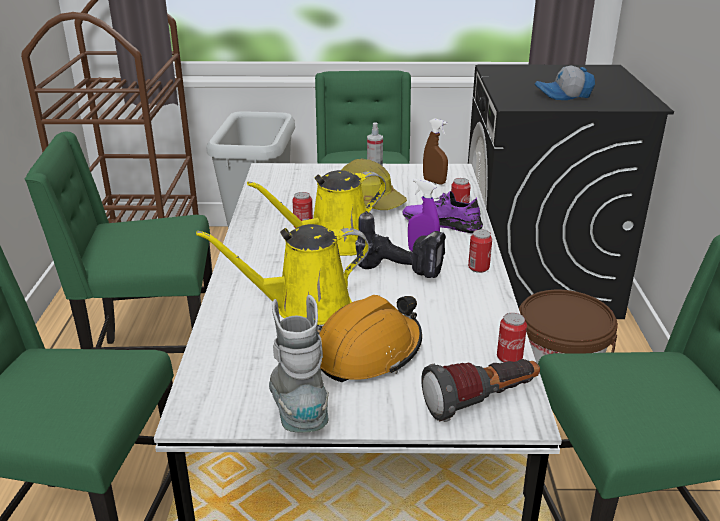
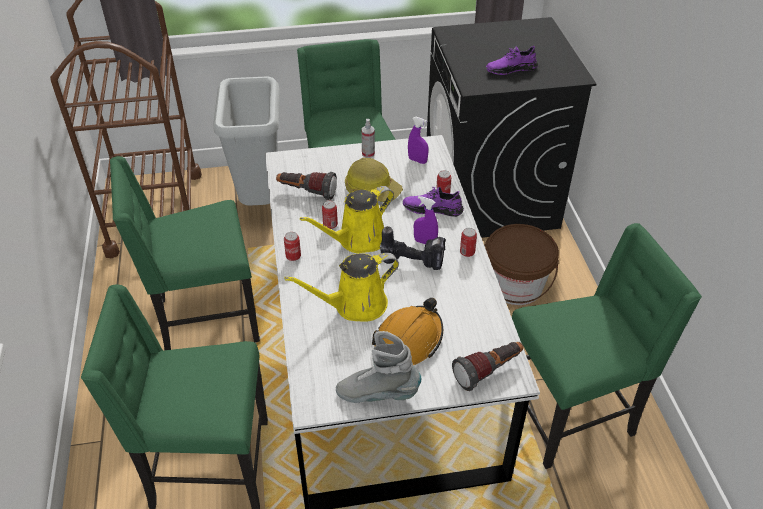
camera: 10 degrees left, 15 degrees up
grey boot [269,295,329,432] -> grey boot turned 60 degrees counterclockwise [336,331,421,403]
brown spray bottle [423,118,448,185] -> purple spray bottle [408,117,429,164]
can [497,313,527,363] -> can moved to [284,232,301,261]
cap [535,66,595,100] -> purple shoe [486,45,538,75]
none -> flashlight [276,172,337,200]

